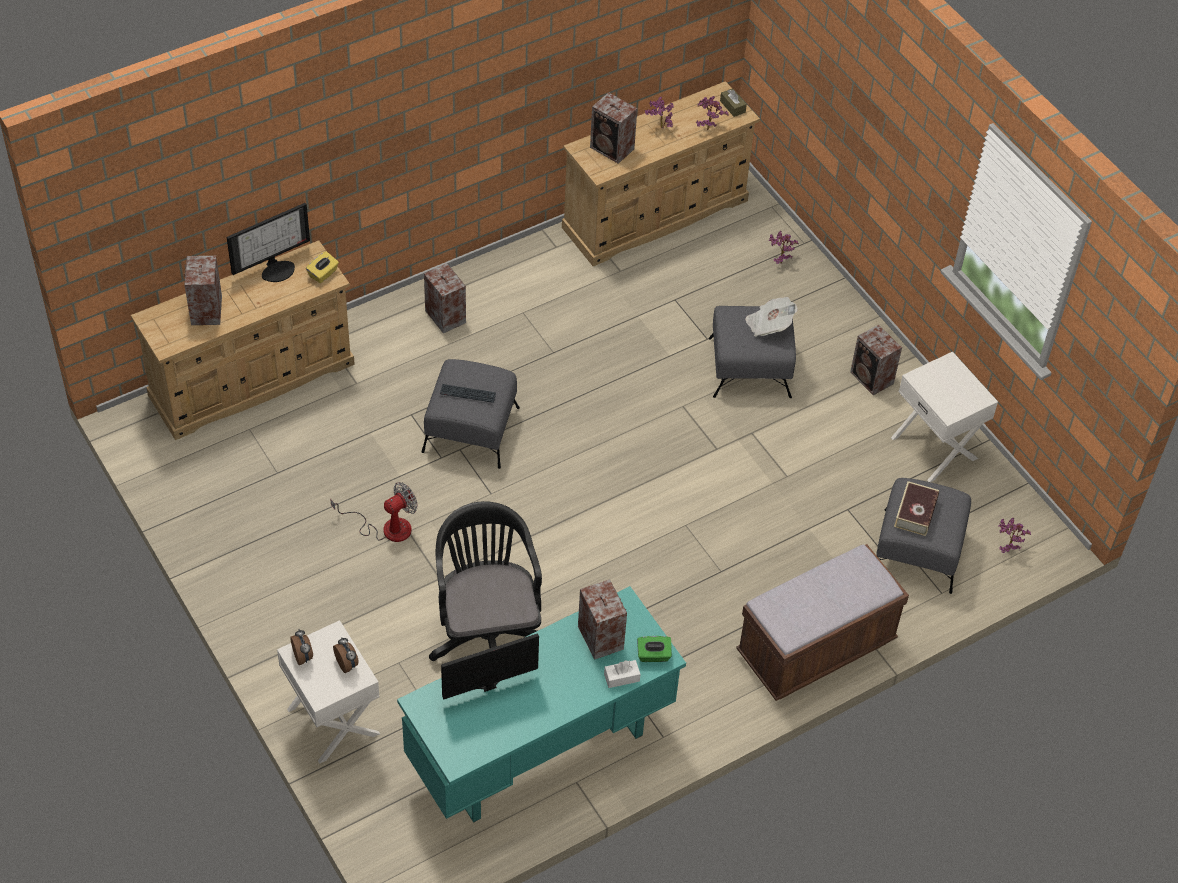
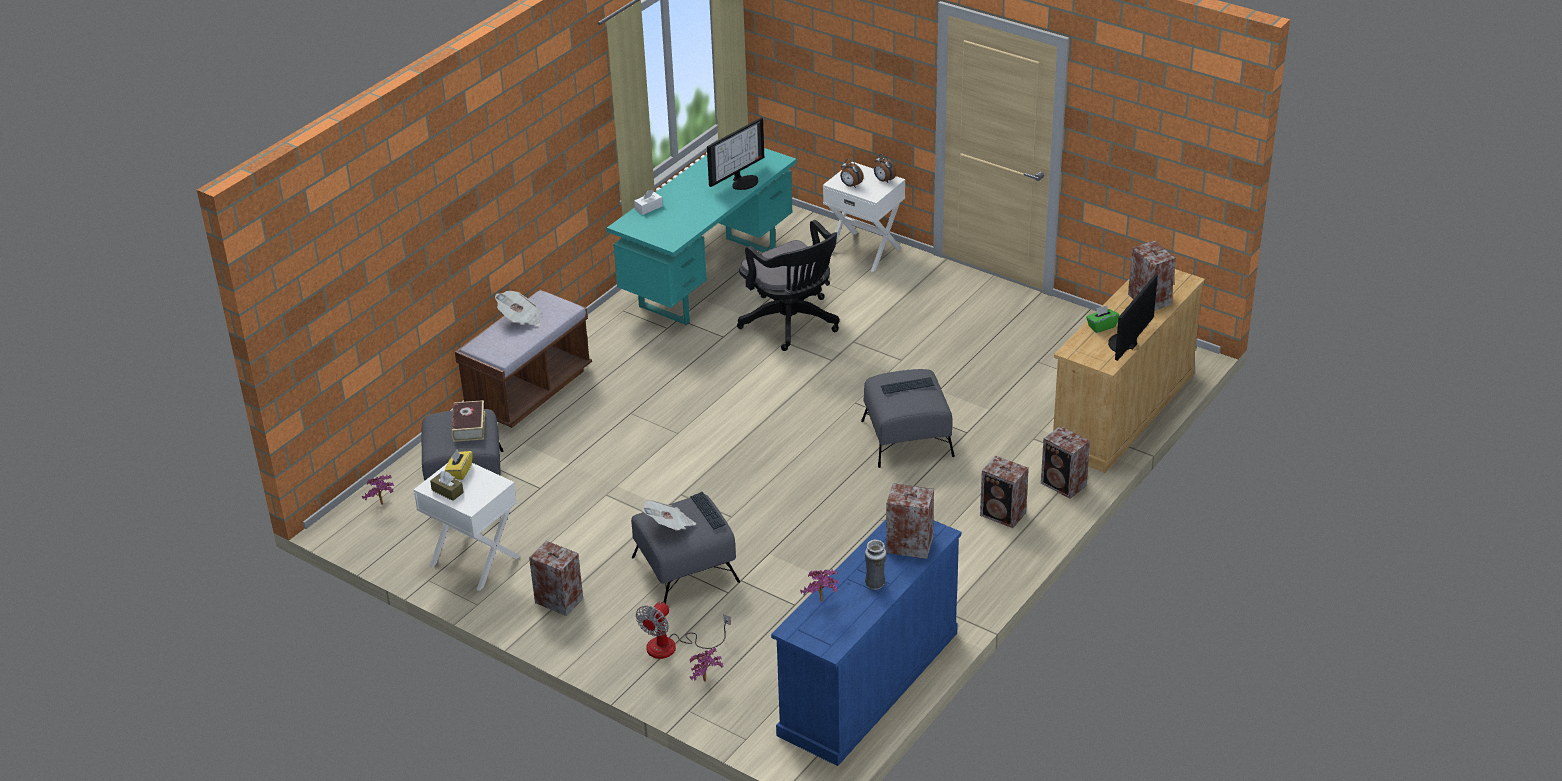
camera: 160 degrees right, 15 degrees down
yellow tissue box [306,251,339,283] -> yellow tissue box moved to [445,449,473,480]
fan [330,482,418,542] -> fan moved to [636,602,731,659]
beige dresser [562,81,760,266] -> blue dresser [771,519,961,766]
speaker [578,579,627,660] -> speaker moved to [1041,426,1090,499]
green tissue box [637,636,672,662] -> green tissue box moved to [1086,306,1120,333]
potted plant [645,97,674,128] -> vase [865,539,886,590]
brown tissue box [720,88,747,117] -> brown tissue box moved to [430,471,464,501]
none -> newspaper [495,291,540,326]
none -> keyboard [690,492,726,529]

